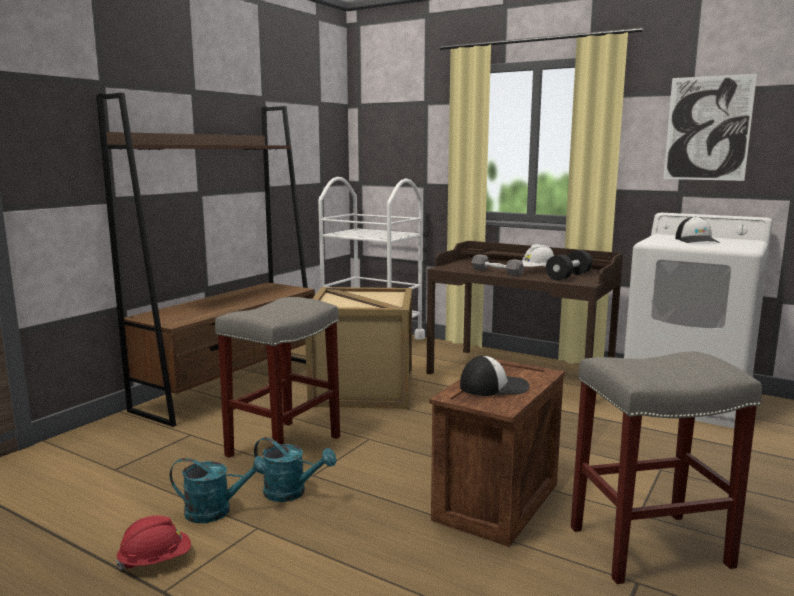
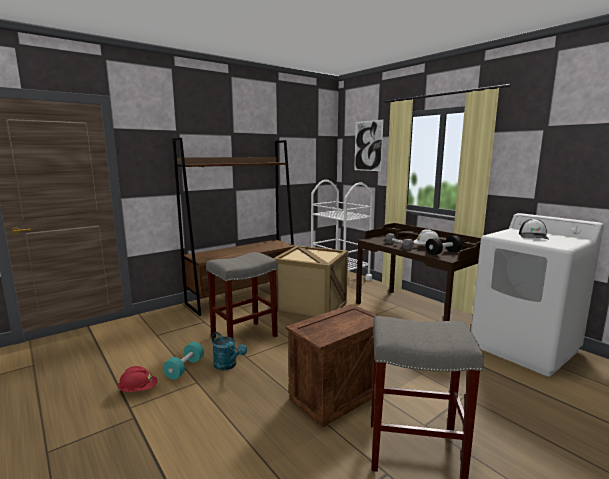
camera: 20 degrees right, 0 degrees up
turquoise watering can [170,456,268,523] -> turquoise dumbbell [163,342,204,380]
cap [460,356,530,396] -> none
picture [663,74,757,181] -> picture moved to [354,119,384,171]

